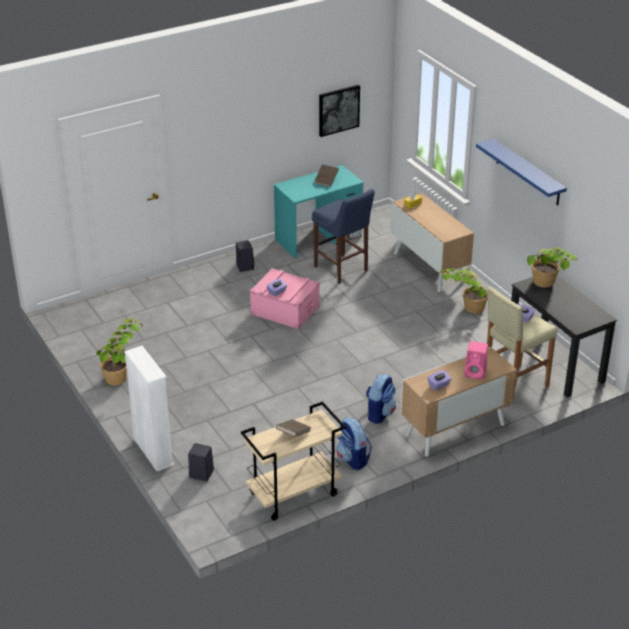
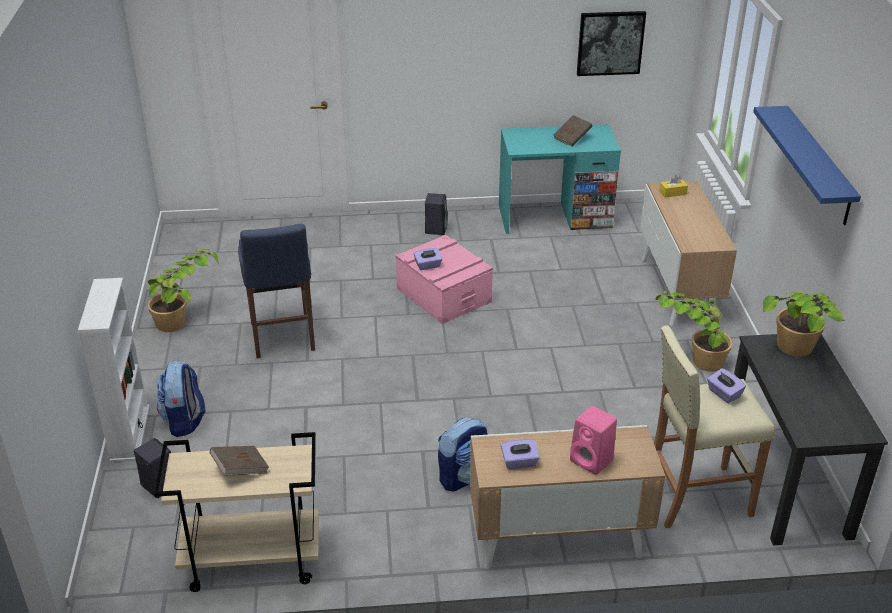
camera: 25 degrees right, 0 degrees up
blue stool [312,189,375,284] -> blue stool moved to [238,224,315,358]
backpack [336,417,372,470] -> backpack moved to [157,360,205,437]

